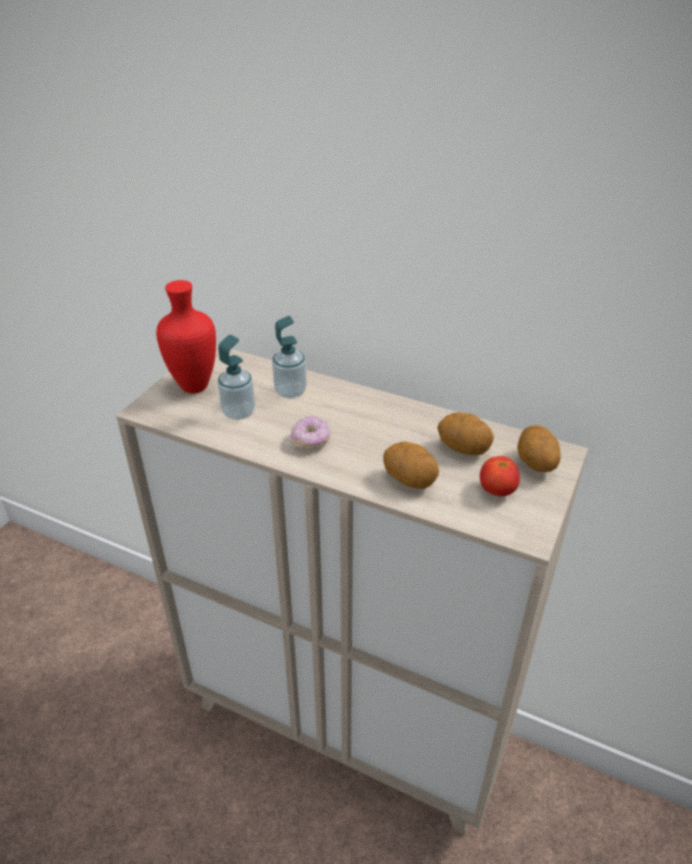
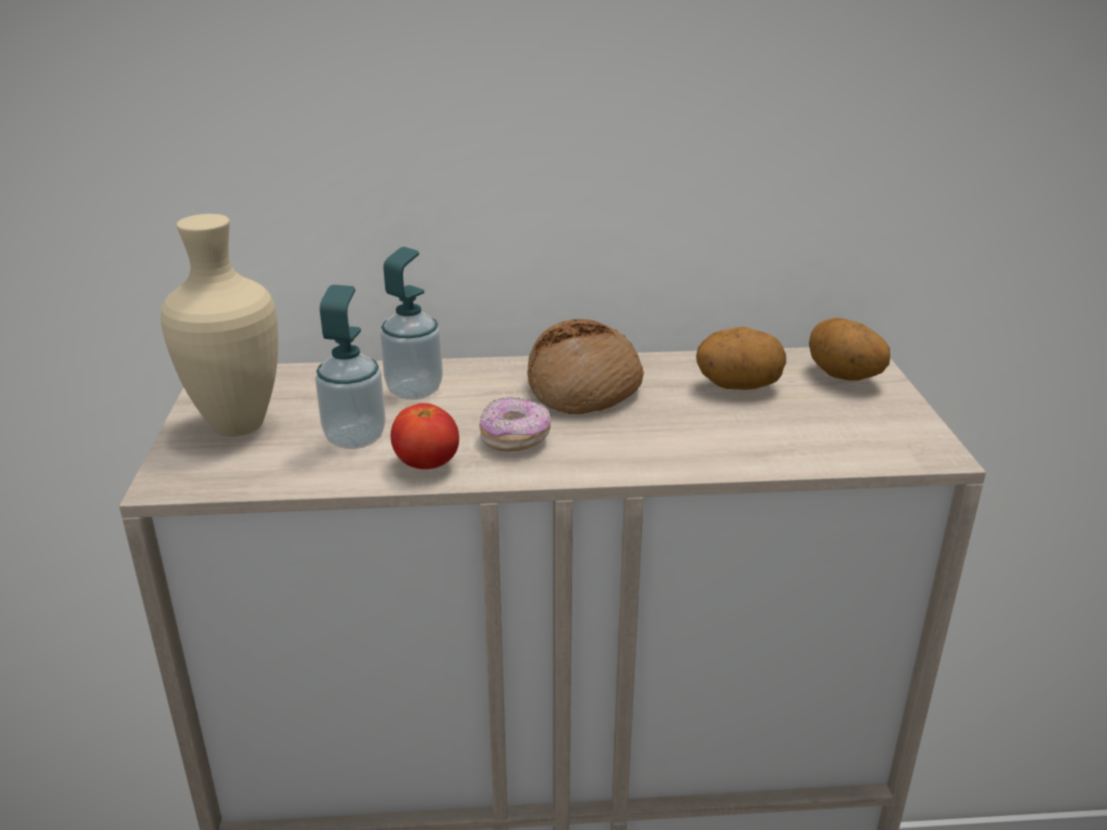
camera: 30 degrees left, 10 degrees down
red vase [156,280,216,393] -> beige vase [160,214,278,437]
potato [383,442,439,489] -> none
tomato [480,456,520,496] -> tomato moved to [391,403,459,469]
none -> bread [527,319,644,414]

